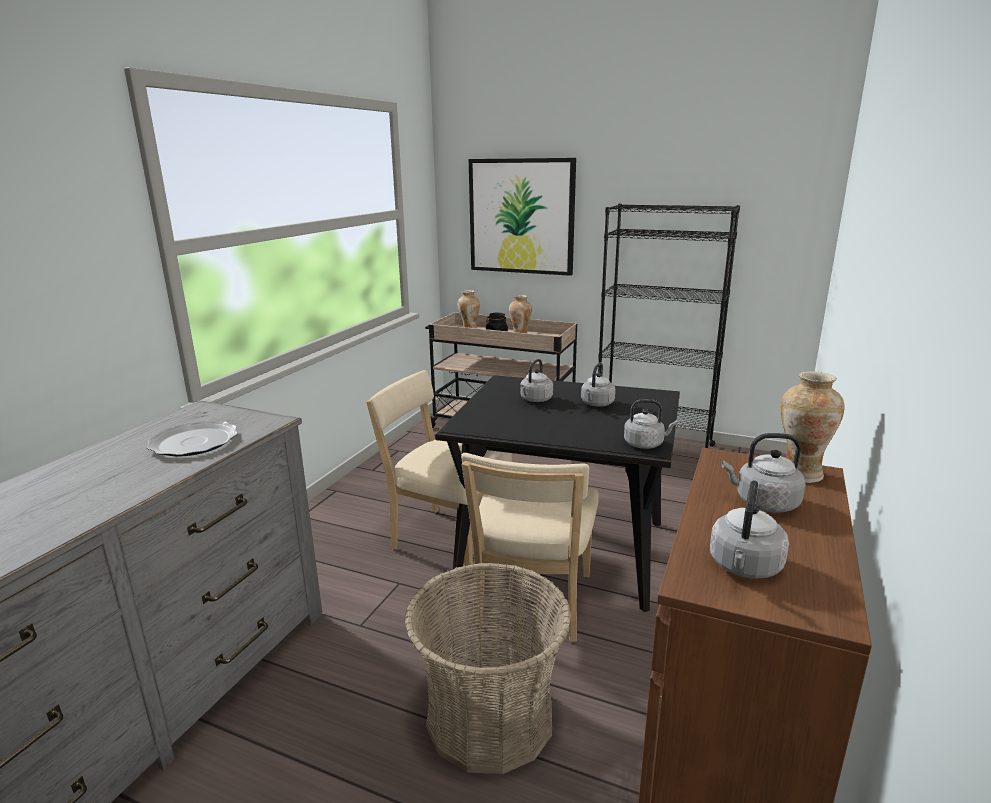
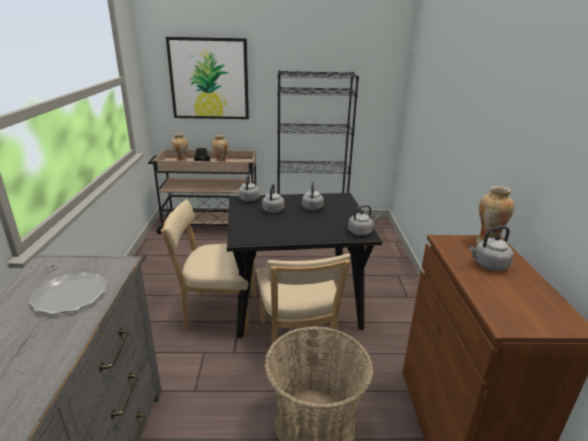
camera: 25 degrees left, 5 degrees up
grey kettle [710,480,789,579] -> grey kettle moved to [239,174,260,202]

